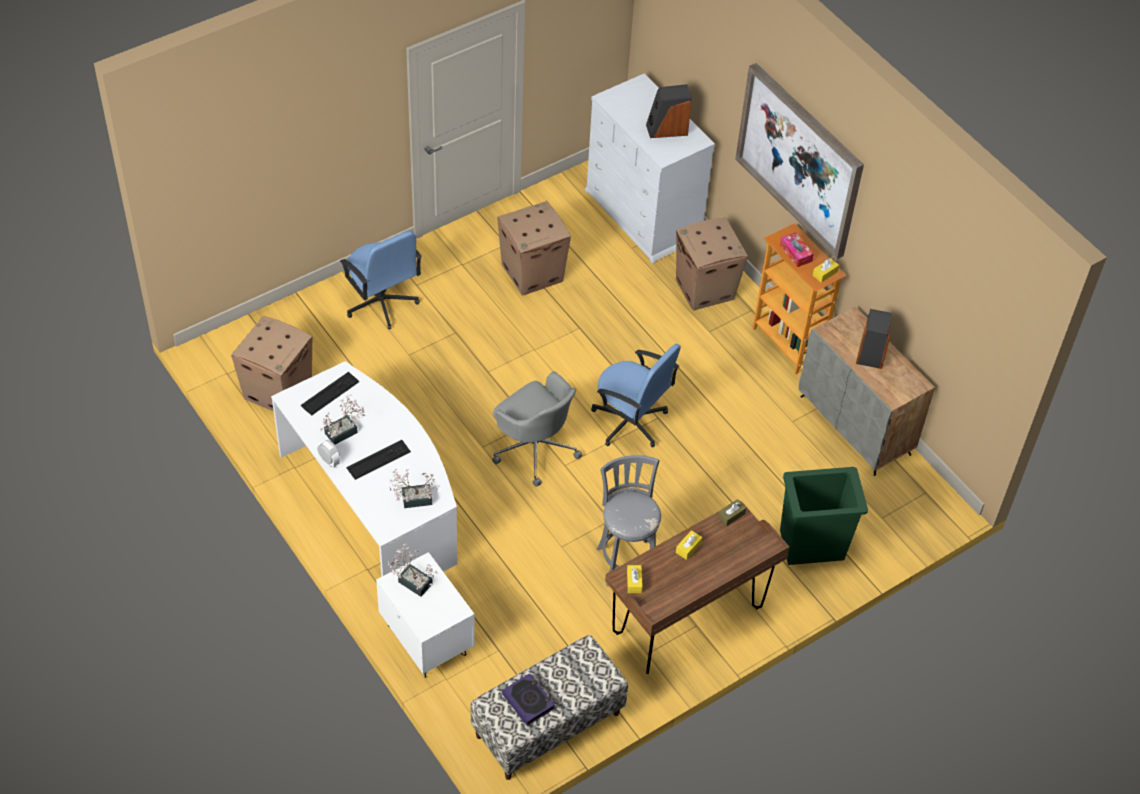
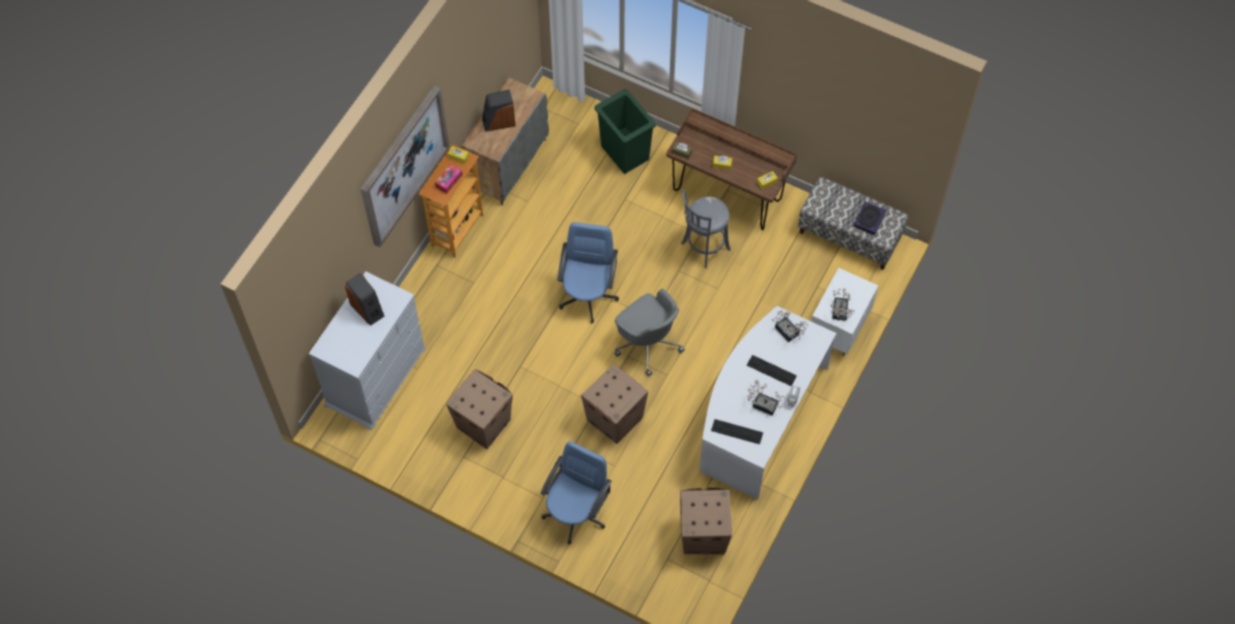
camera: 115 degrees left, 10 degrees up
grey office chair [492,372,582,487] -> grey office chair turned 120 degrees clockwise [614,288,685,376]
cardboard box [676,218,748,311] -> cardboard box moved to [581,364,648,444]

